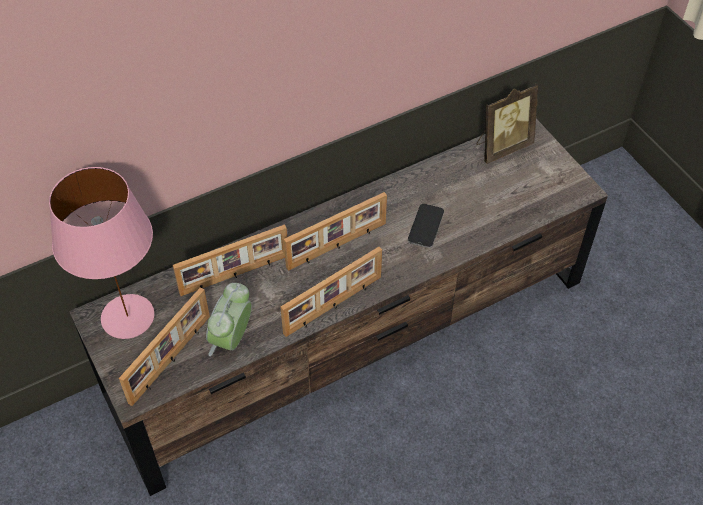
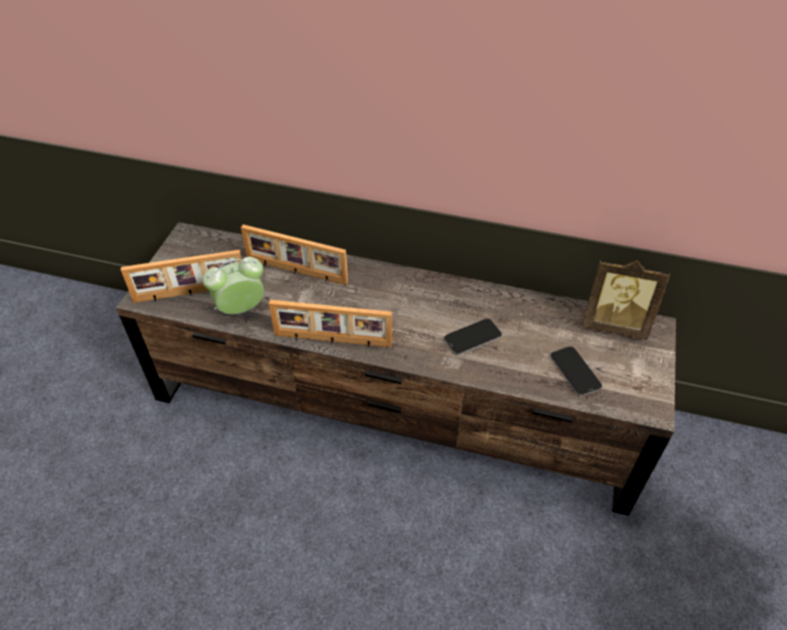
camera: 45 degrees right, 5 degrees down
pink table lamp [49,167,154,339] -> none
picture frame [284,192,387,271] -> none
none -> phone [550,346,602,396]

